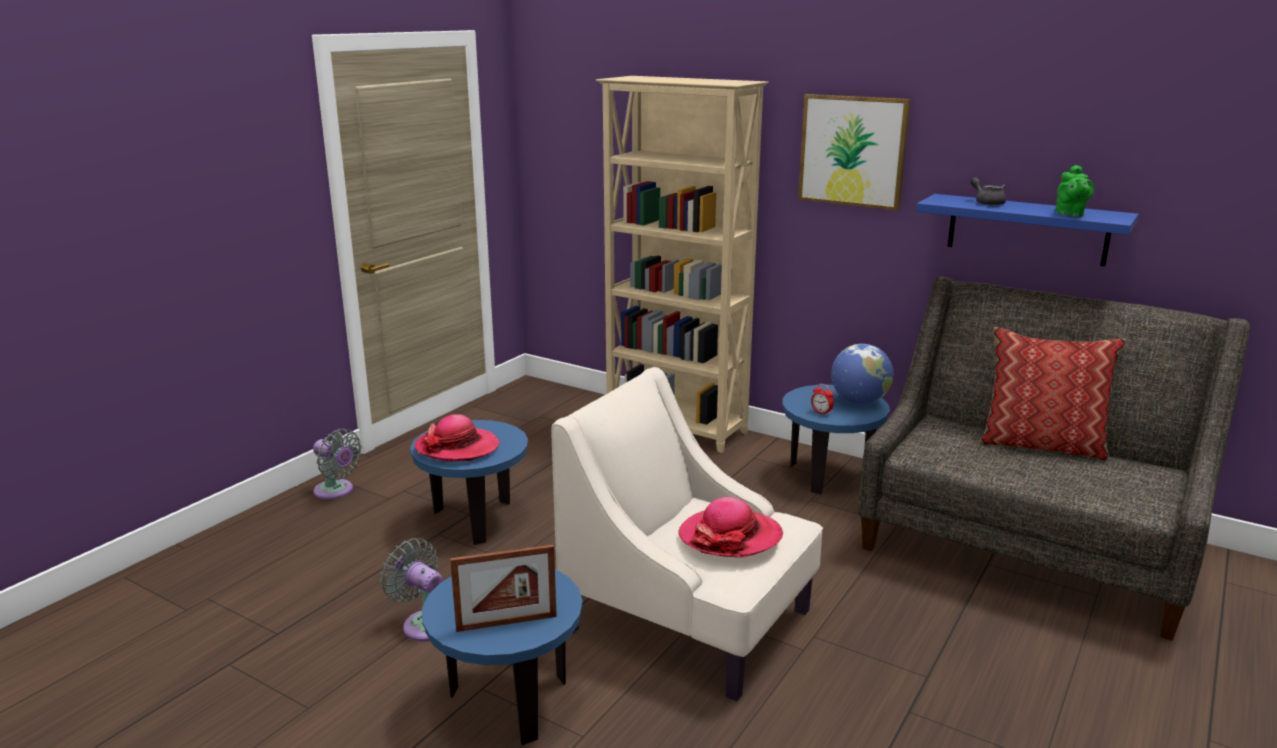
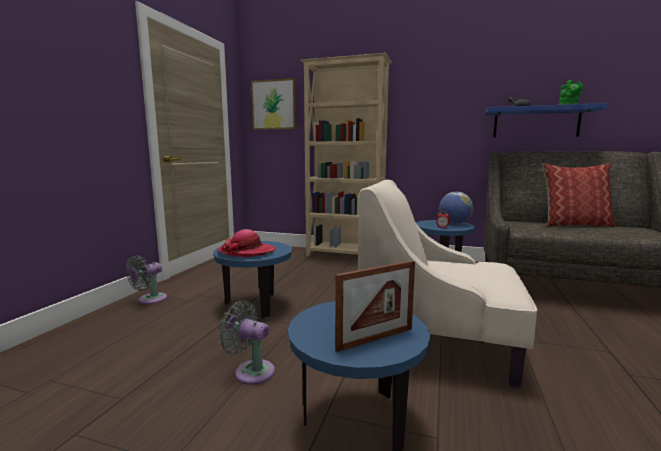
camera: 15 degrees left, 10 degrees down
grey fan [313,429,362,500] -> grey fan turned 105 degrees clockwise [126,256,167,305]
hat [678,497,783,557] -> none
picture [798,94,911,210] -> picture moved to [251,78,296,130]

